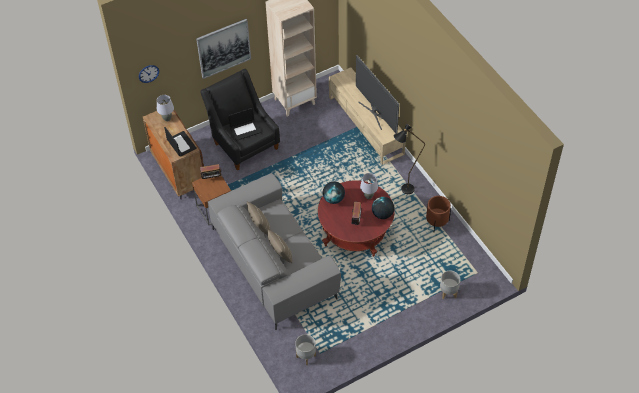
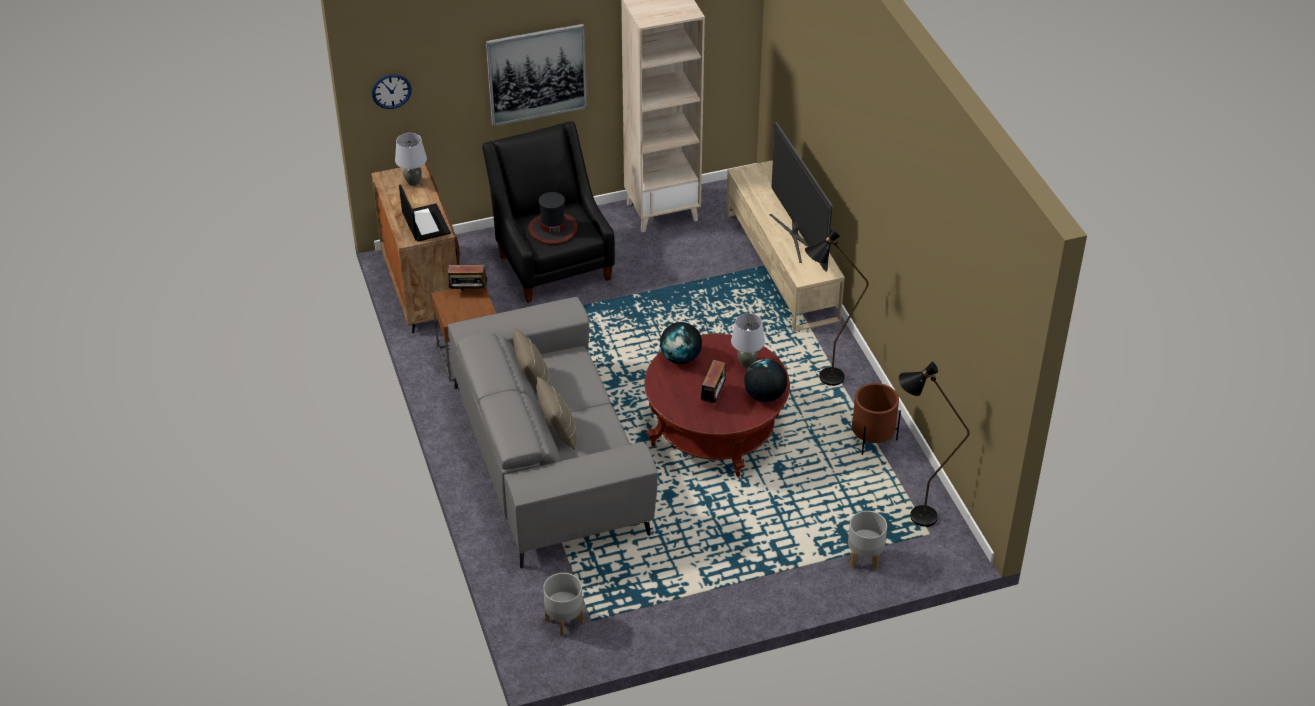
camera: 10 degrees right, 10 degrees down
laptop [228,108,261,141] -> hat [528,192,578,245]
none -> black floor lamp [898,361,970,527]

